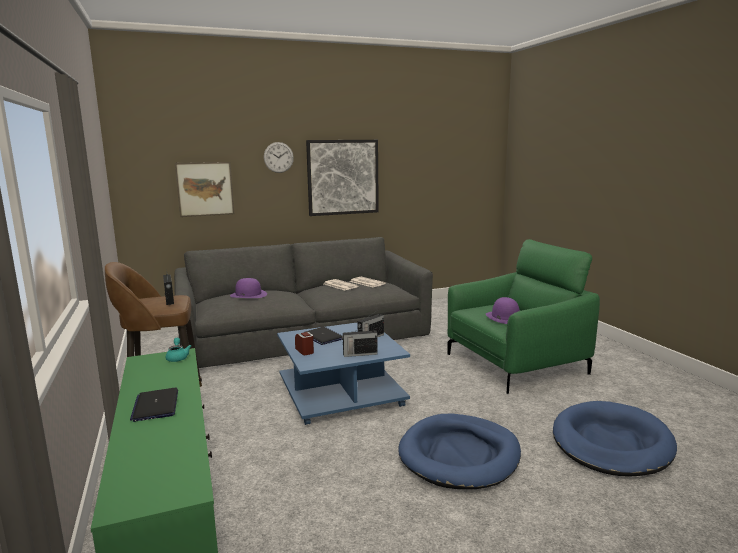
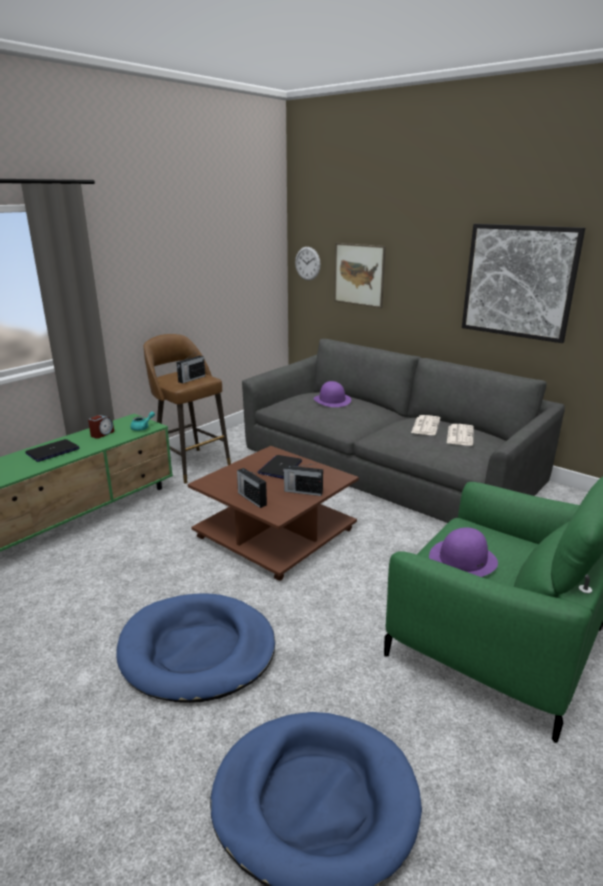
camera: 60 degrees right, 10 degrees up
wall clock [264,142,294,173] -> wall clock moved to [295,247,321,281]
blue coffee table [277,322,410,425] -> brown coffee table [188,446,359,581]
alarm clock [295,332,314,355] -> alarm clock moved to [88,415,114,439]

